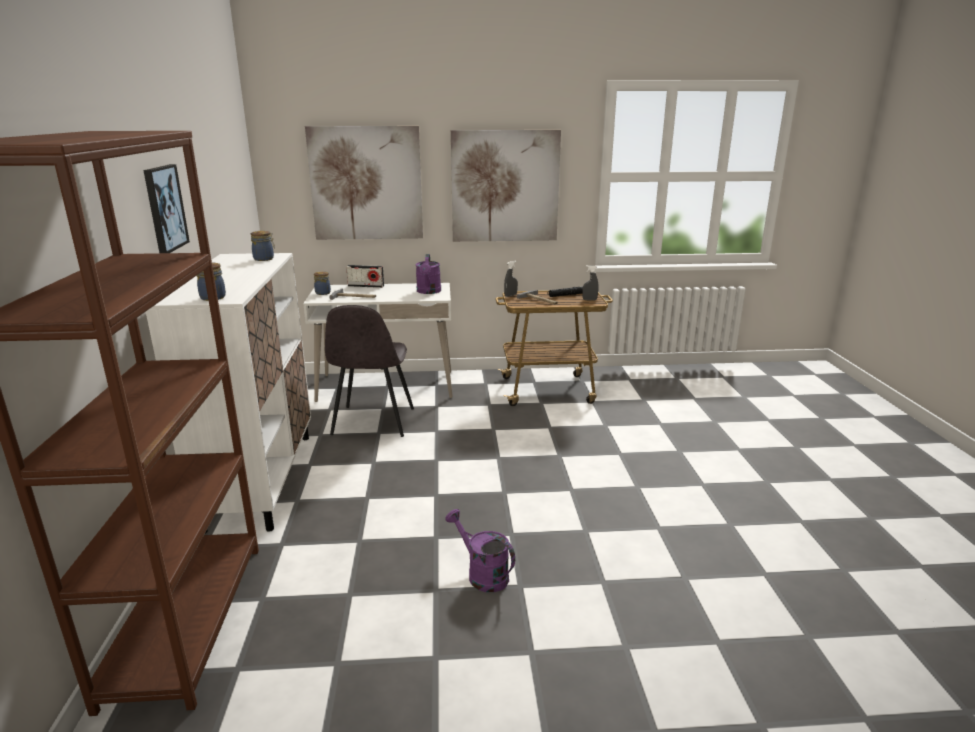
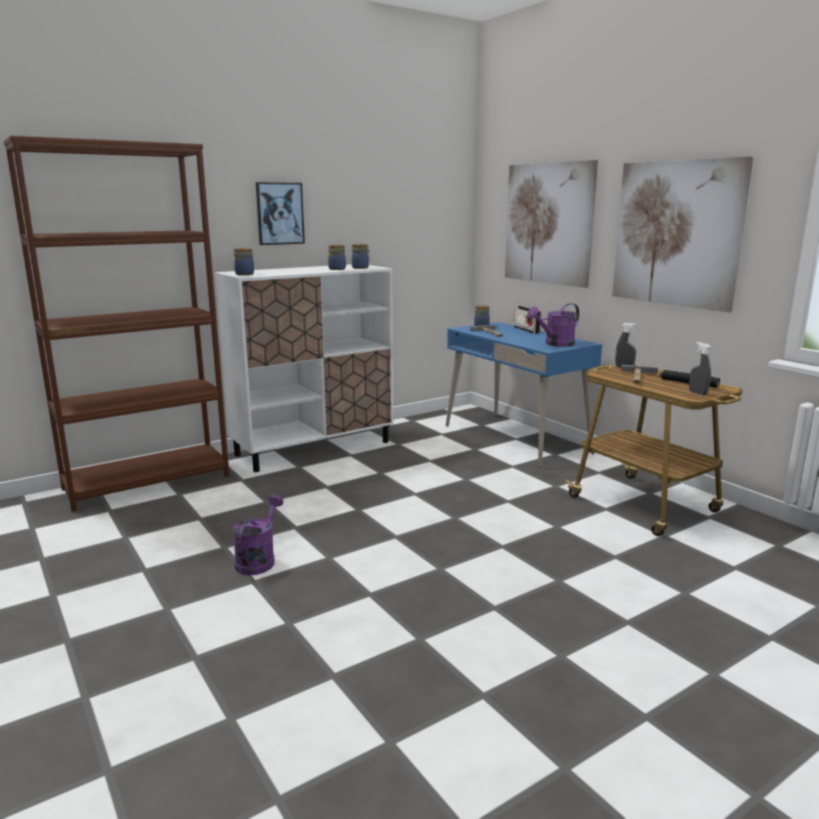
camera: 60 degrees right, 5 degrees down
white desk [303,283,453,402] -> blue desk [446,322,602,467]
grey chair [325,305,414,437] -> none
none -> jar [328,244,346,270]

